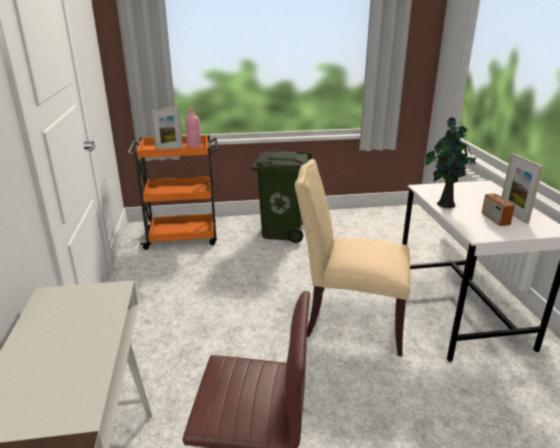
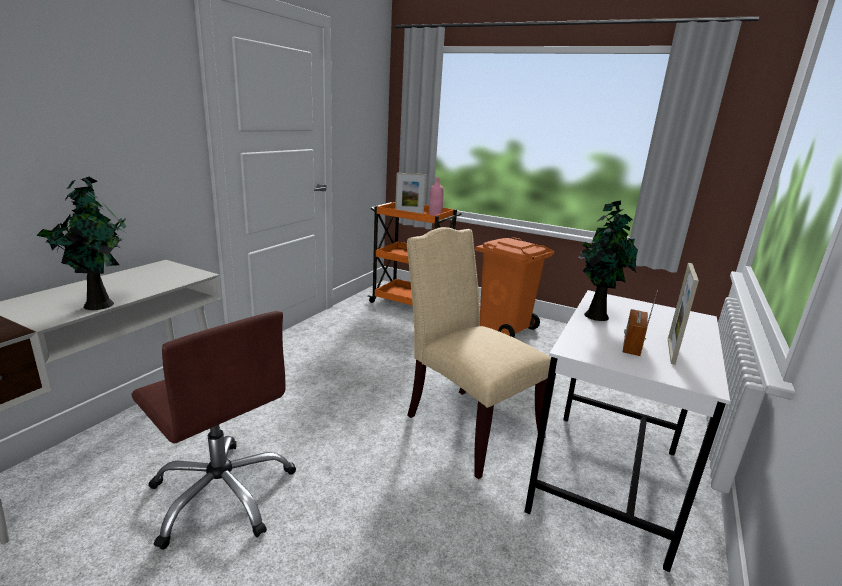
camera: 35 degrees right, 5 degrees down
green trash can [251,150,315,243] -> orange trash can [475,237,555,338]
none -> potted plant [36,177,127,310]

